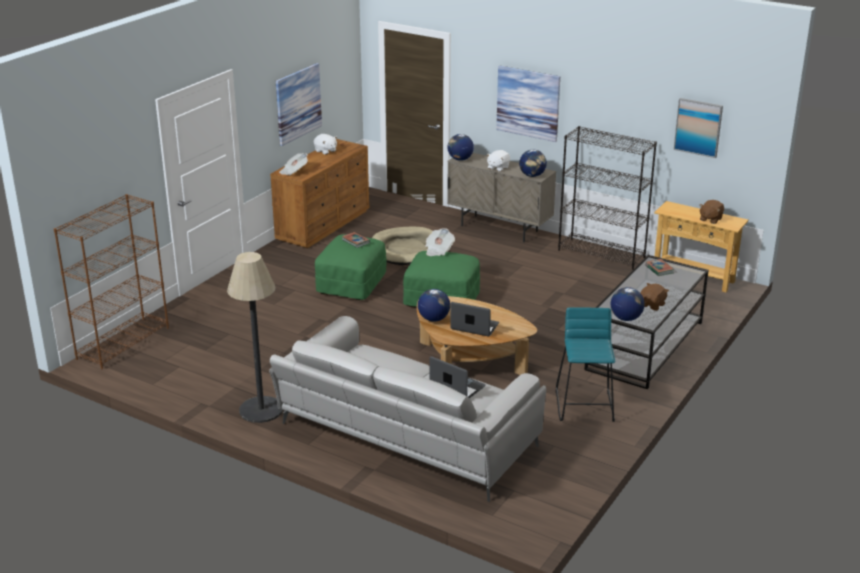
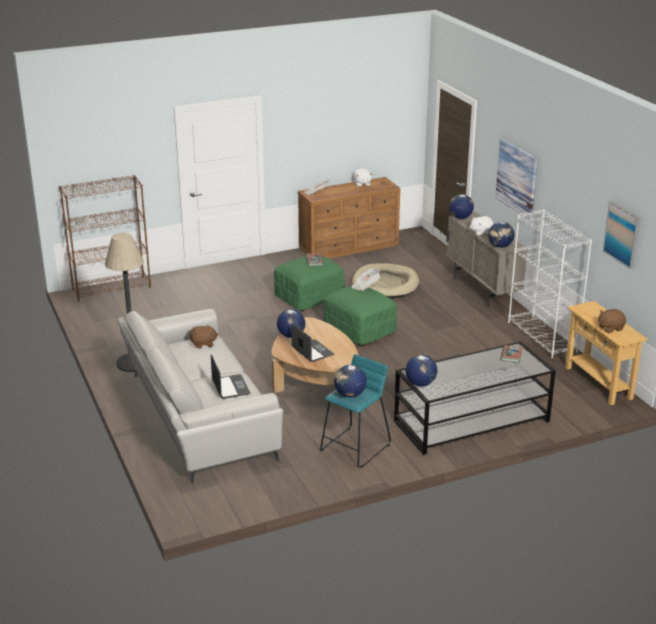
camera: 35 degrees right, 0 degrees up
picture [276,63,322,146] -> none
black bookcase [558,126,657,270] -> white bookcase [508,209,592,359]
brown plush toy [641,283,669,311] -> brown plush toy moved to [190,324,218,349]
none -> globe [334,365,367,397]

